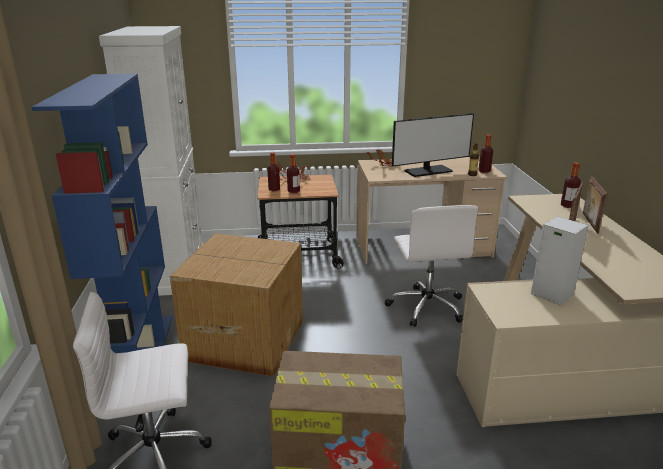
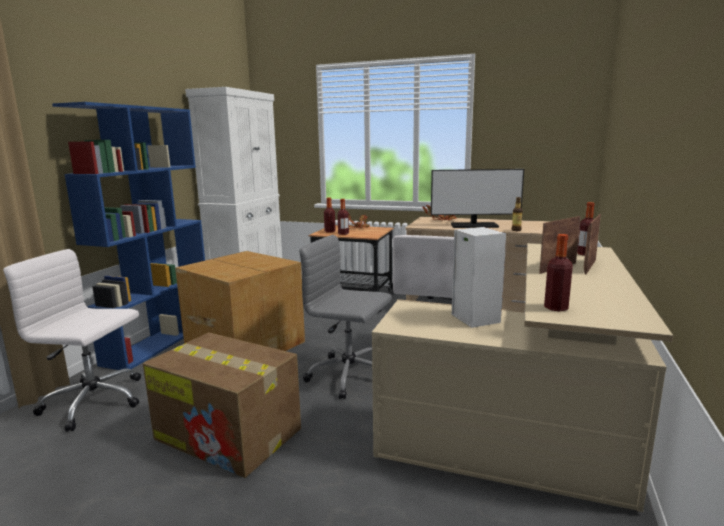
camera: 25 degrees right, 10 degrees down
bottle [479,134,493,173] -> bottle moved to [544,234,573,312]
none -> grey office chair [299,235,392,399]

